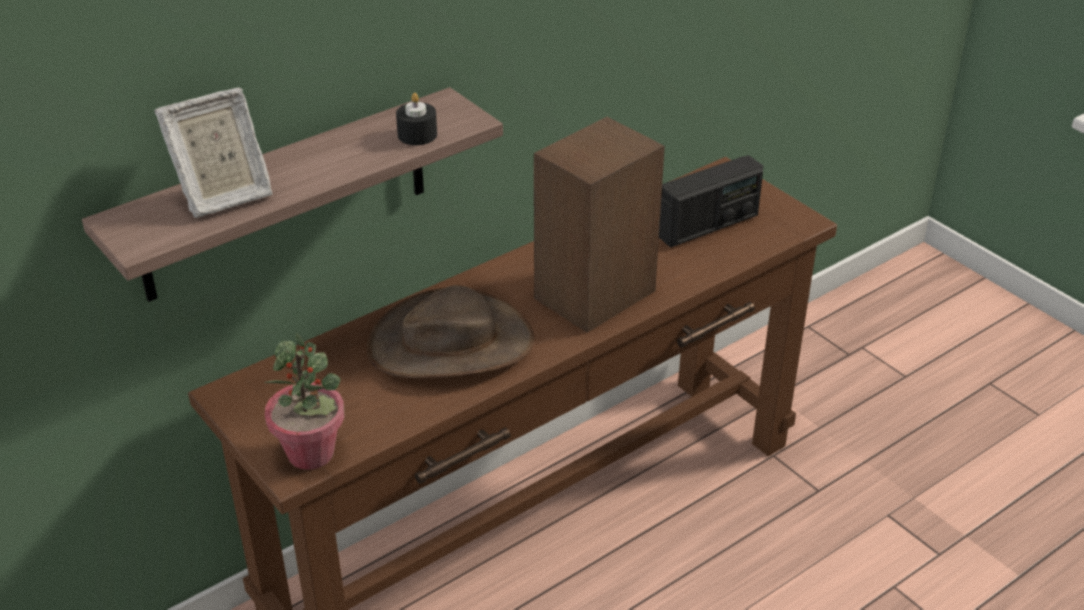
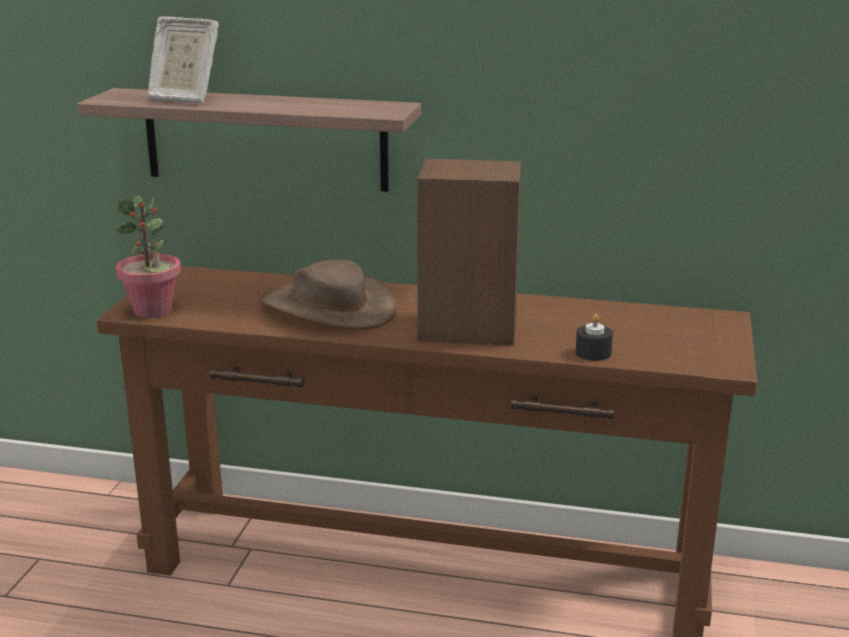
camera: 50 degrees right, 15 degrees down
black candle [396,93,437,145] -> black candle moved to [576,314,613,361]
radio [659,155,763,247] -> none

